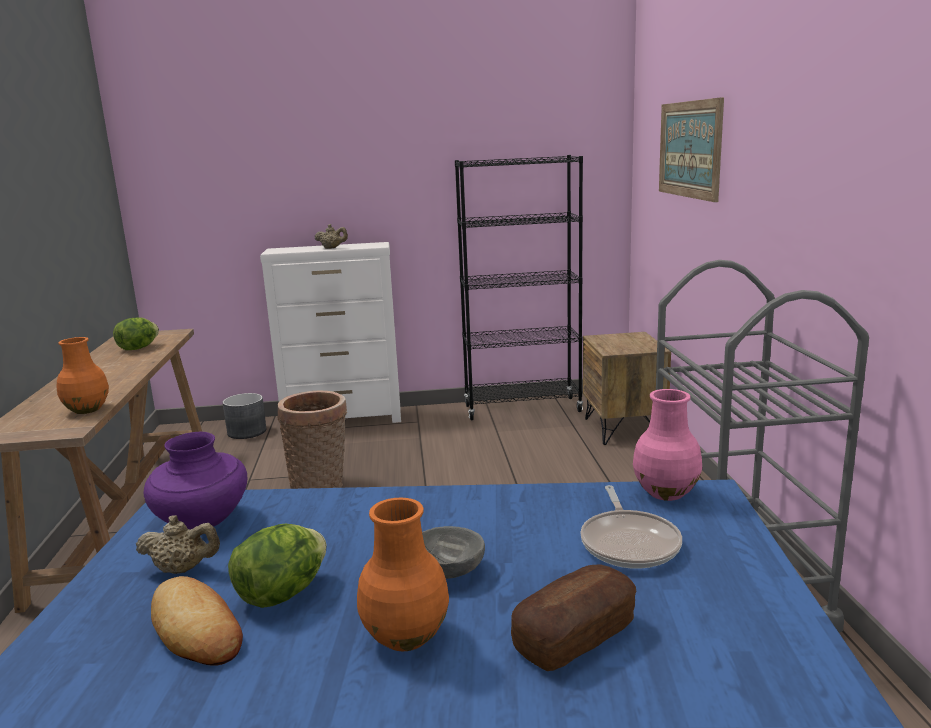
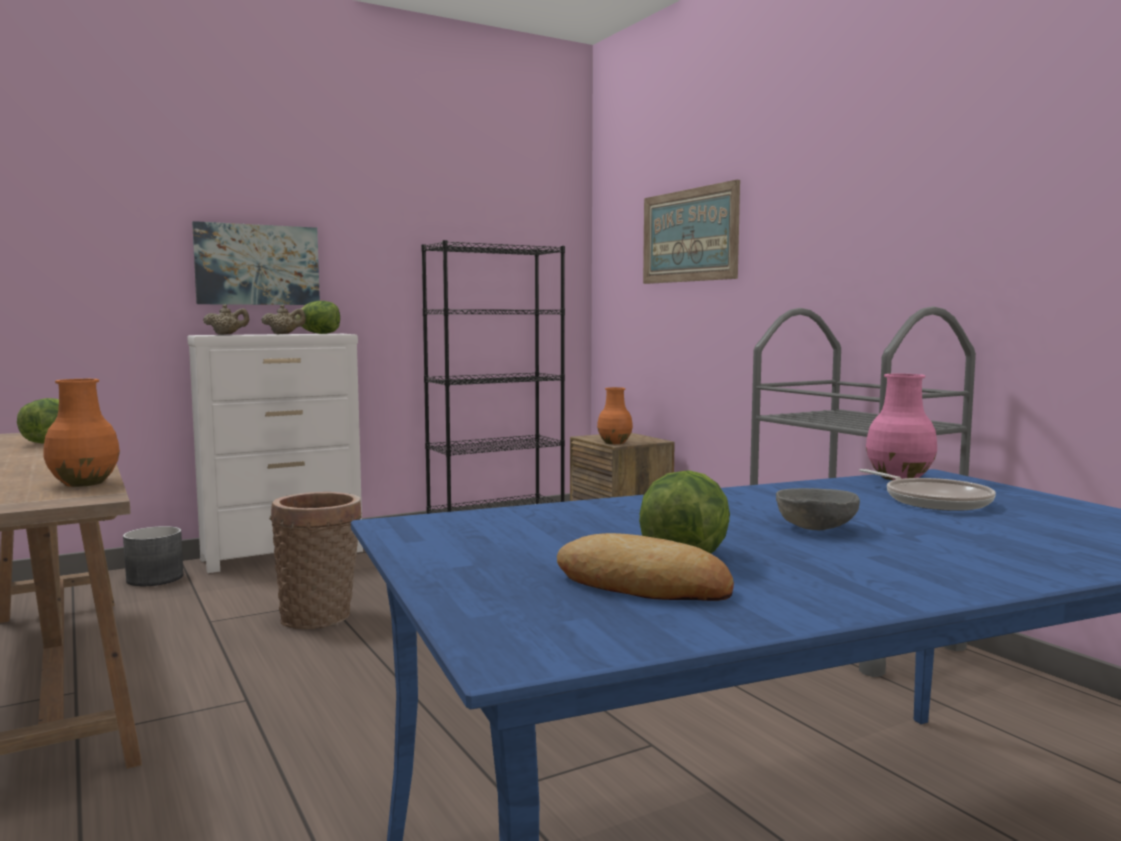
camera: 25 degrees left, 10 degrees down
beige teapot [136,515,220,574] -> beige teapot moved to [203,304,249,335]
purple vase [144,432,247,530] -> none
orange vase [357,498,449,651] -> orange vase moved to [597,387,633,444]
bread [511,565,636,671] -> none
none -> picture [192,221,320,305]
none -> lettuce [295,301,340,334]

